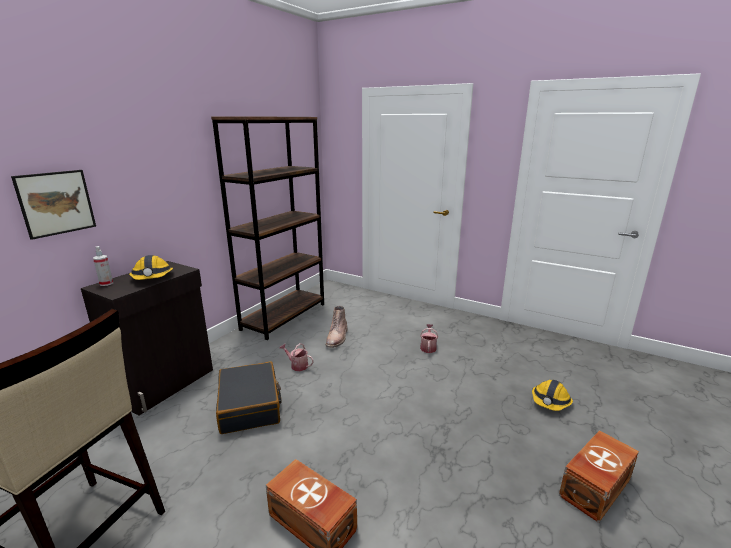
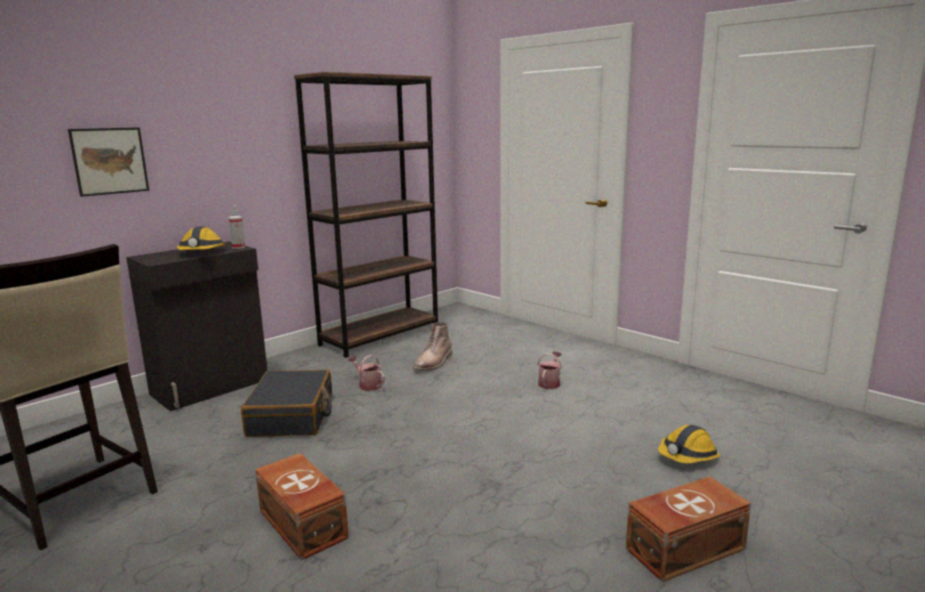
camera: 15 degrees right, 5 degrees down
spray bottle [93,246,113,286] -> spray bottle moved to [229,206,245,249]

